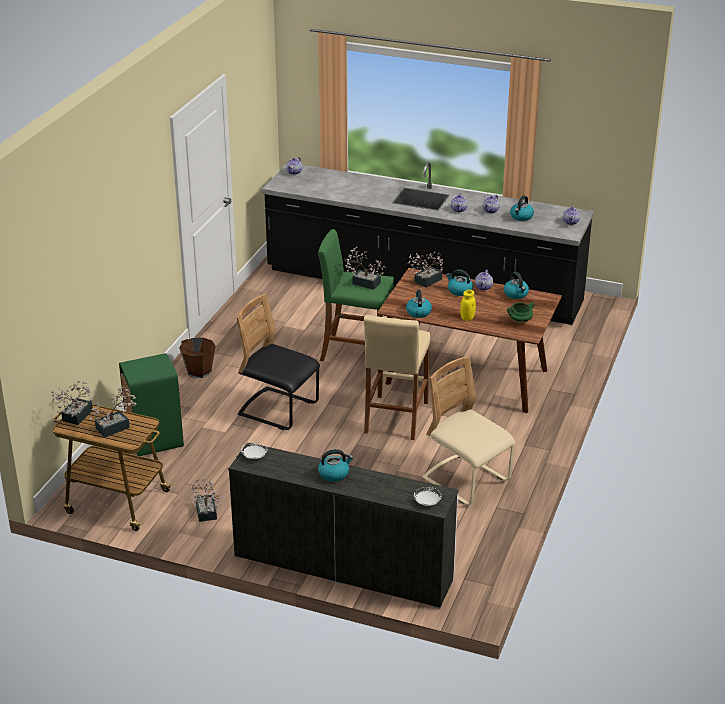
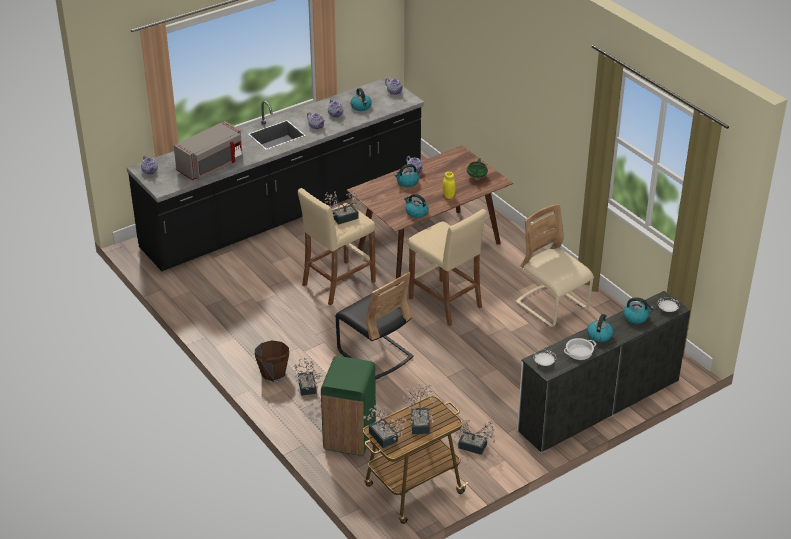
camera: 55 degrees left, 5 degrees up
black chair [237,294,320,430] -> black chair turned 105 degrees counterclockwise [335,272,414,380]
green stool [318,229,394,361] -> beige stool [298,188,376,305]
potted plant [408,252,443,288] -> potted plant moved to [294,358,323,396]
beige chair [422,356,516,505] -> beige chair turned 60 degrees clockwise [516,204,594,327]
kettle [504,272,529,299] -> kettle moved to [623,297,654,324]
none -> grey microwave [174,121,243,180]
none -> cooking pot [564,338,596,360]

